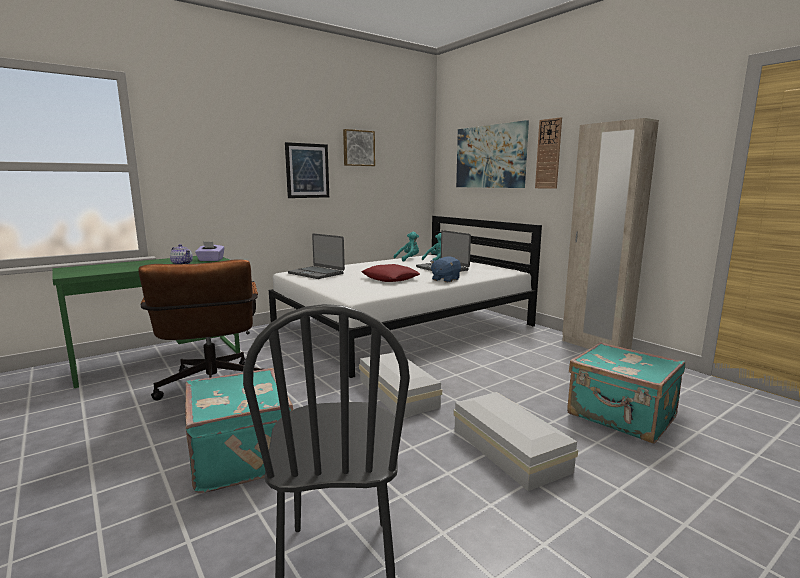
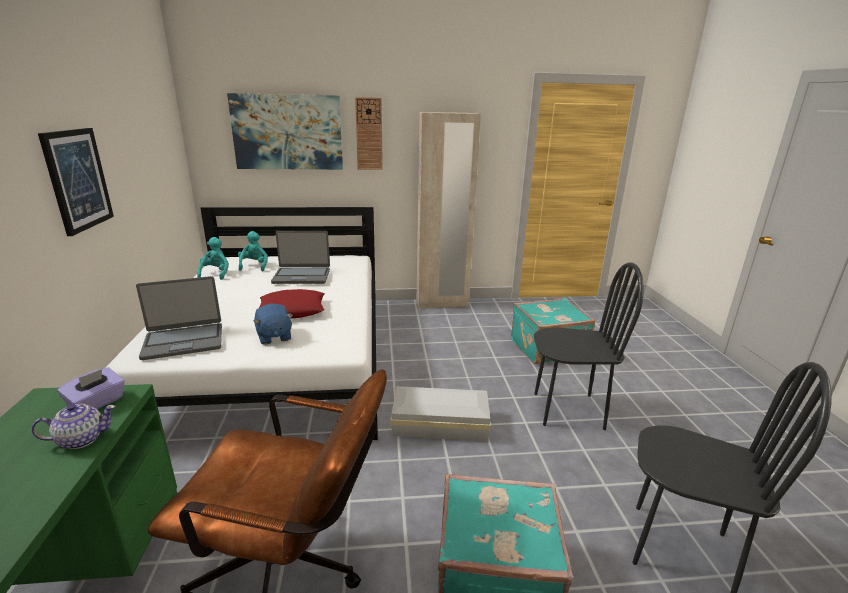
camera: 60 degrees left, 10 degrees up
picture [343,129,375,166] -> none
blue plush toy [430,256,461,282] -> blue plush toy moved to [253,304,293,345]
white storage box [453,392,578,491] -> black chair [534,262,644,430]

